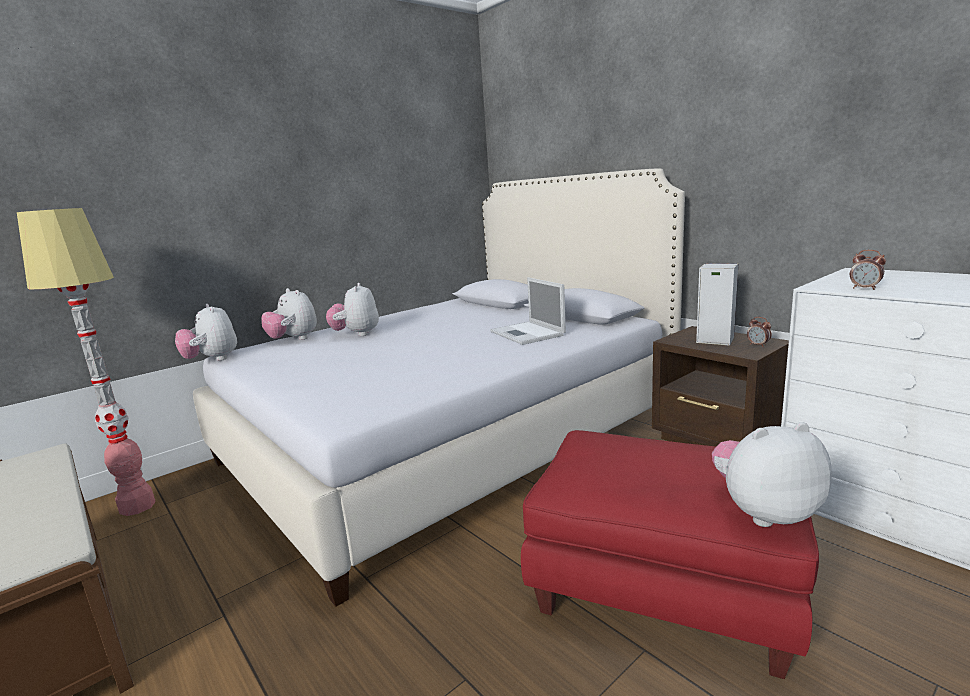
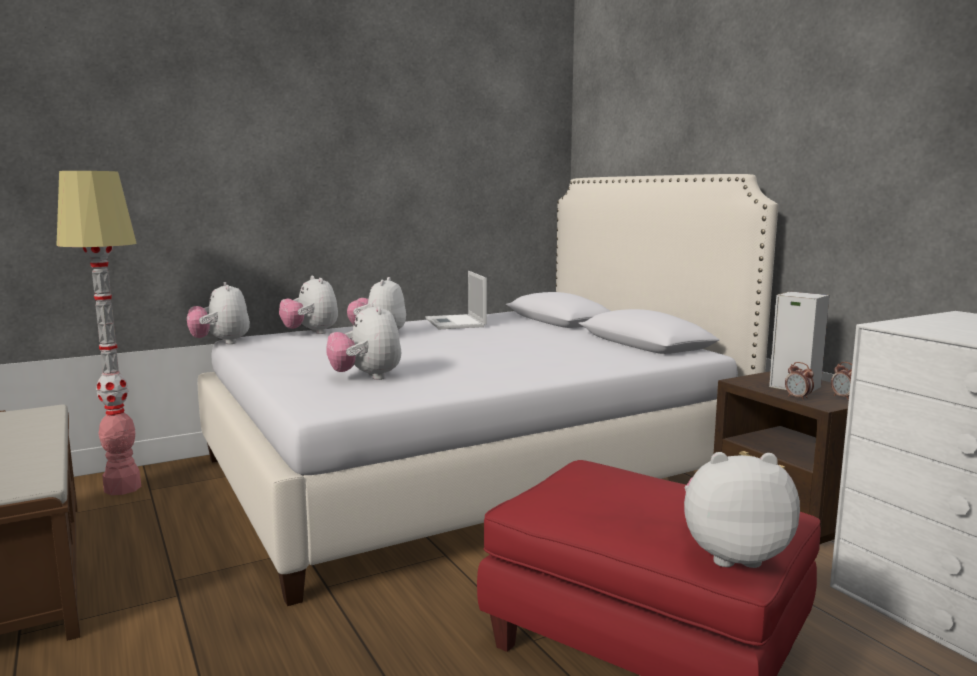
camera: 10 degrees right, 5 degrees down
laptop [490,277,566,345] -> laptop moved to [425,271,487,329]
alarm clock [850,250,886,290] -> alarm clock moved to [785,362,814,400]
none -> plush toy [326,302,401,380]

